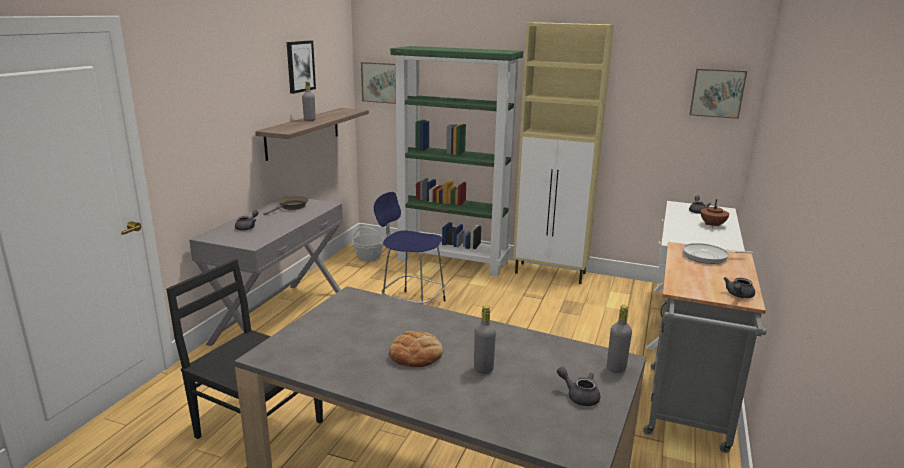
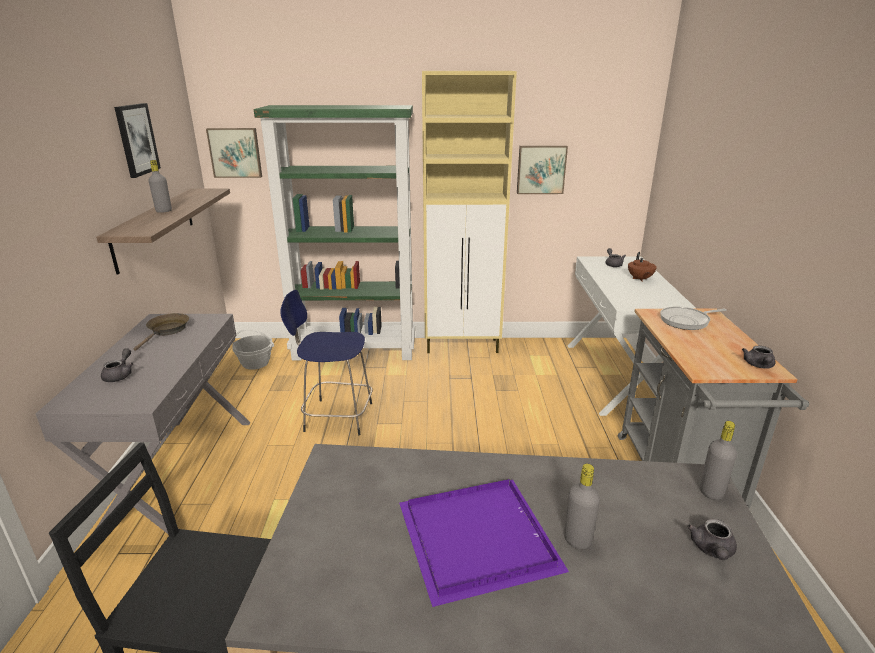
camera: 20 degrees left, 5 degrees up
bread [389,331,443,367] -> purple tray [399,479,569,607]
grey teapot [557,367,600,406] -> grey teapot turned 90 degrees counterclockwise [687,519,737,560]
picture [689,68,747,119] -> picture moved to [517,146,568,194]

